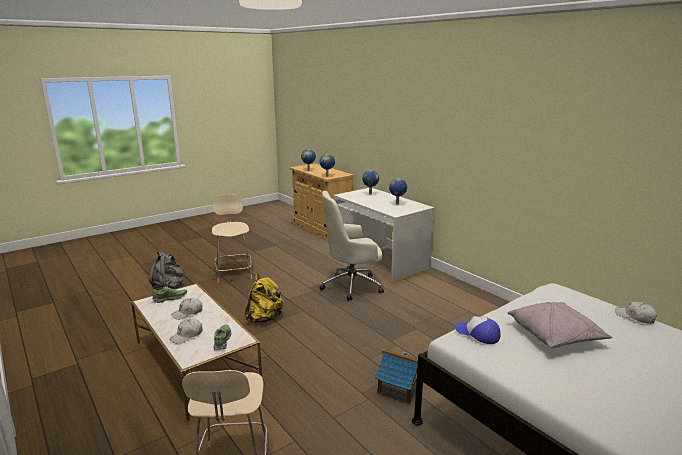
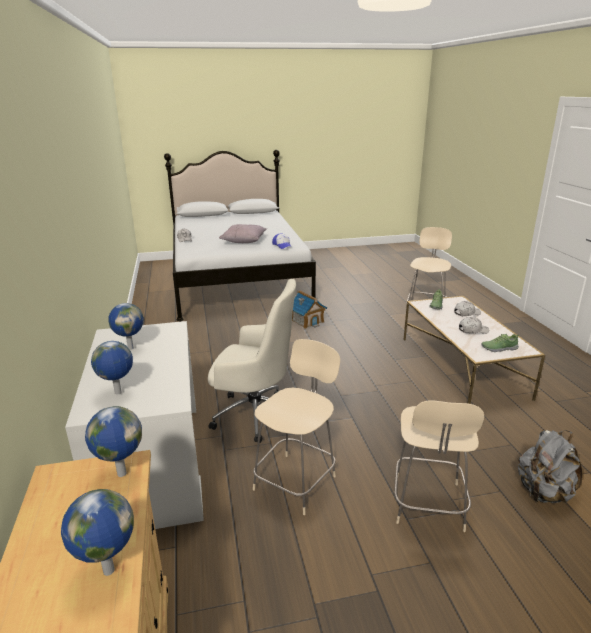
camera: 155 degrees left, 5 degrees up
yellow backpack [245,274,284,323] -> none
none -> beige chair [253,339,340,515]

